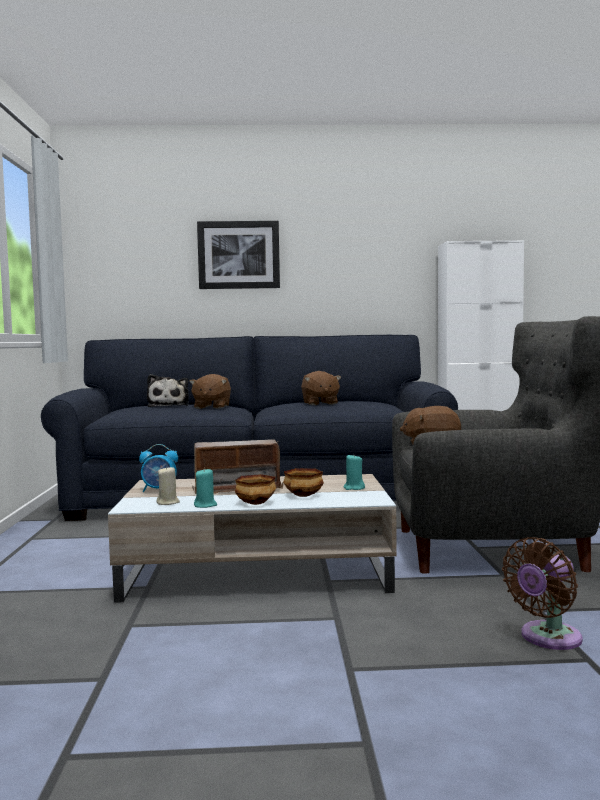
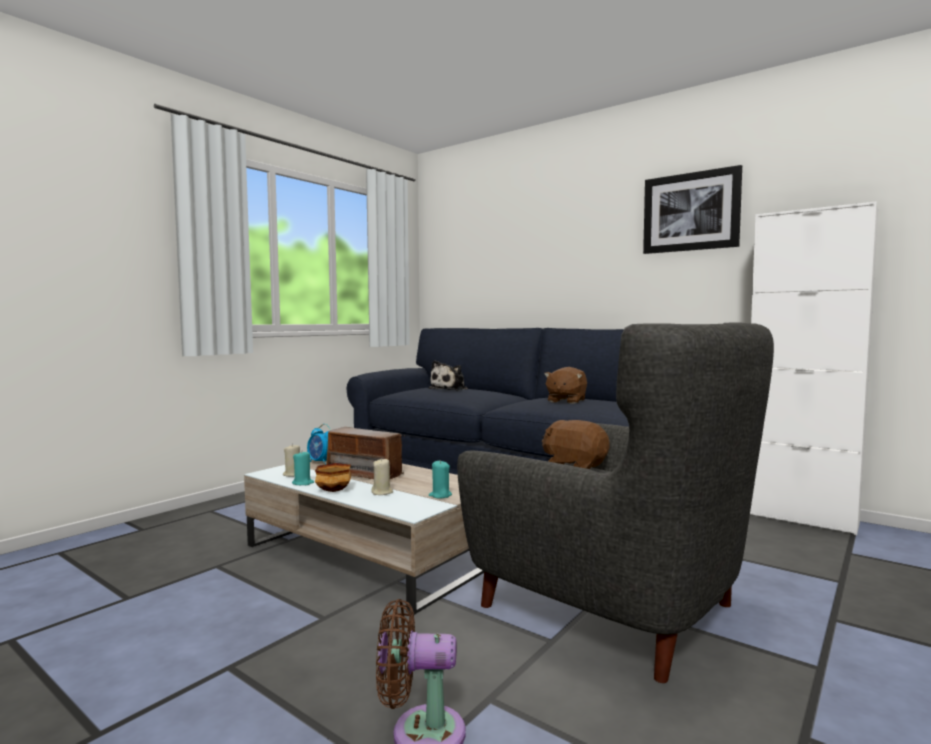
camera: 40 degrees right, 0 degrees up
brown plush toy [189,374,231,409] -> none
picture [197,221,280,289] -> picture moved to [643,165,742,254]
bowl [283,468,324,497] -> beige candle [371,458,393,495]

